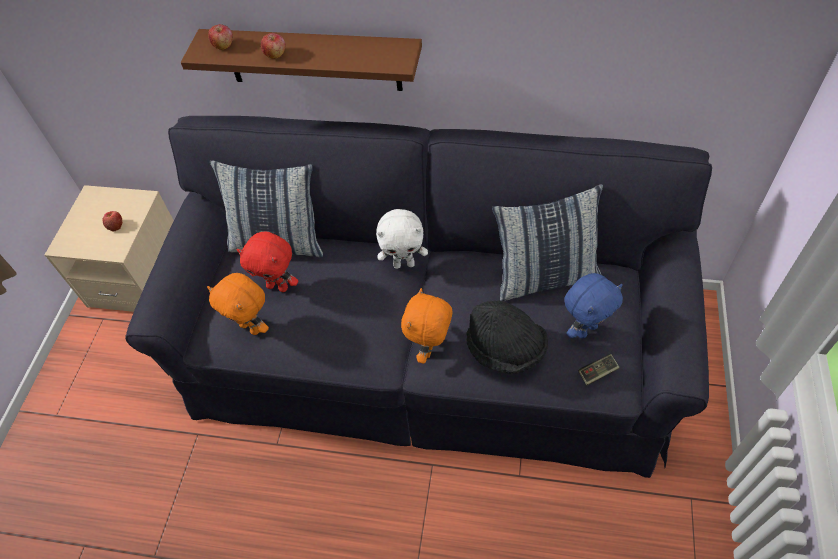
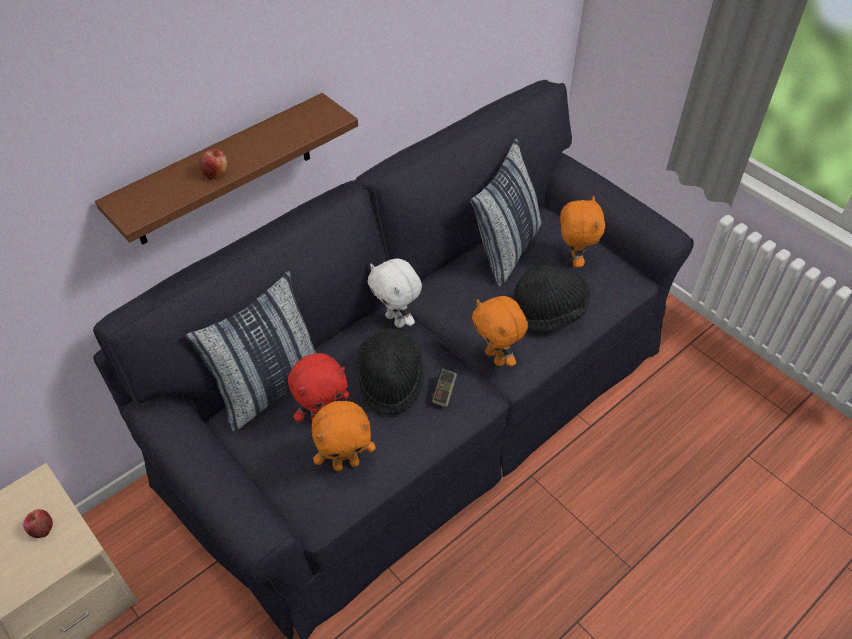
camera: 55 degrees left, 5 degrees down
apple [208,24,233,50] -> none
white plush toy [376,209,428,269] -> white plush toy turned 105 degrees clockwise [368,258,422,328]
blue plush toy [564,273,623,339] -> orange plush toy [560,196,605,267]
game controller [579,354,620,385] -> game controller moved to [431,369,457,408]
none -> black hat [357,328,424,415]

